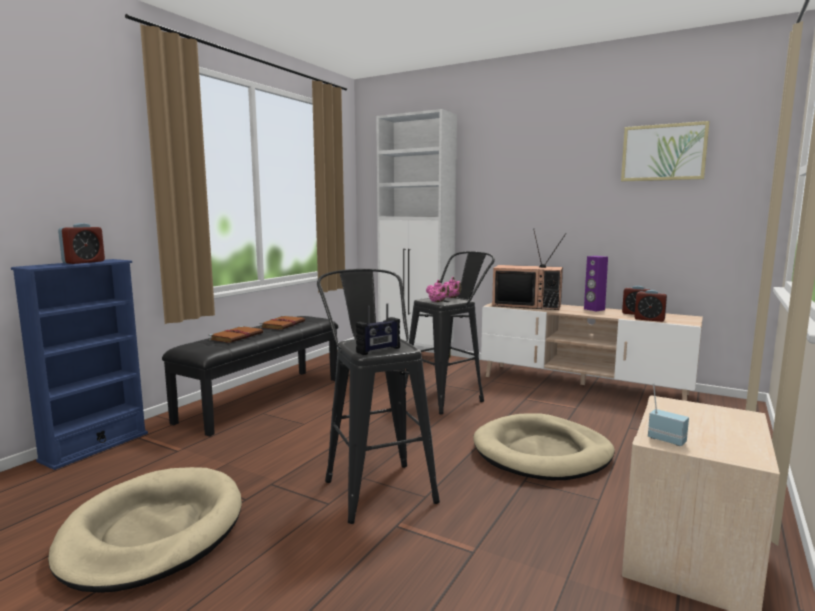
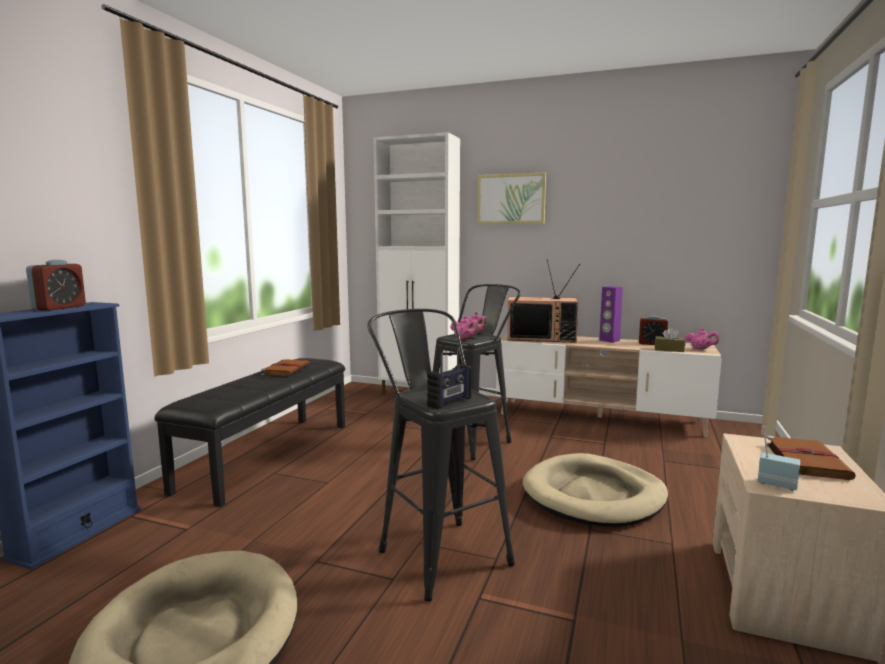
camera: 10 degrees left, 0 degrees up
brown book [209,326,263,343] -> brown book moved to [766,436,856,480]
picture [621,121,710,181] -> picture moved to [478,172,546,224]
alarm clock [635,290,667,322] -> brown tissue box [655,327,685,352]
none -> pink teapot [685,328,719,349]

